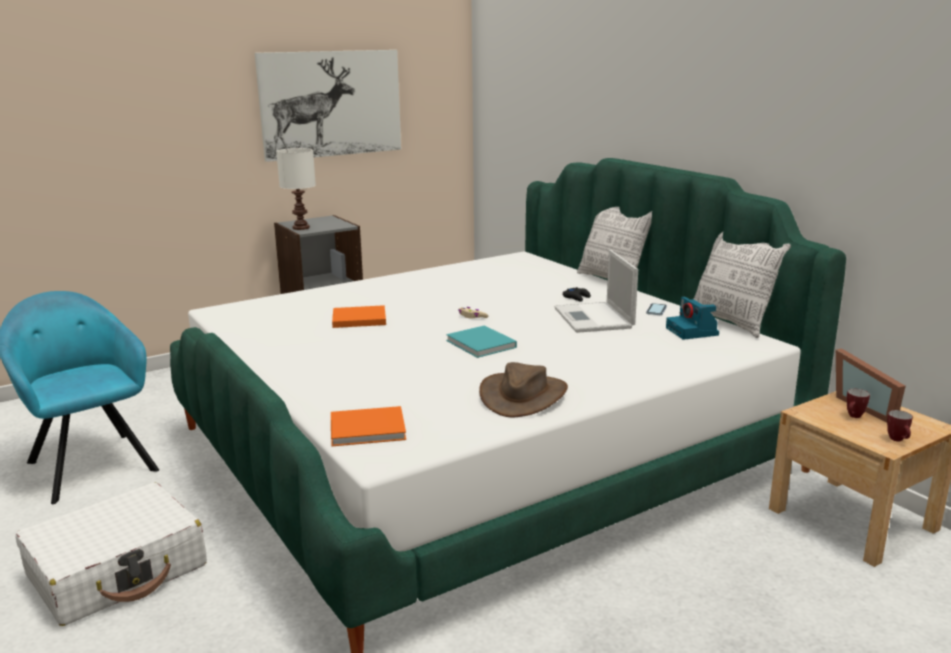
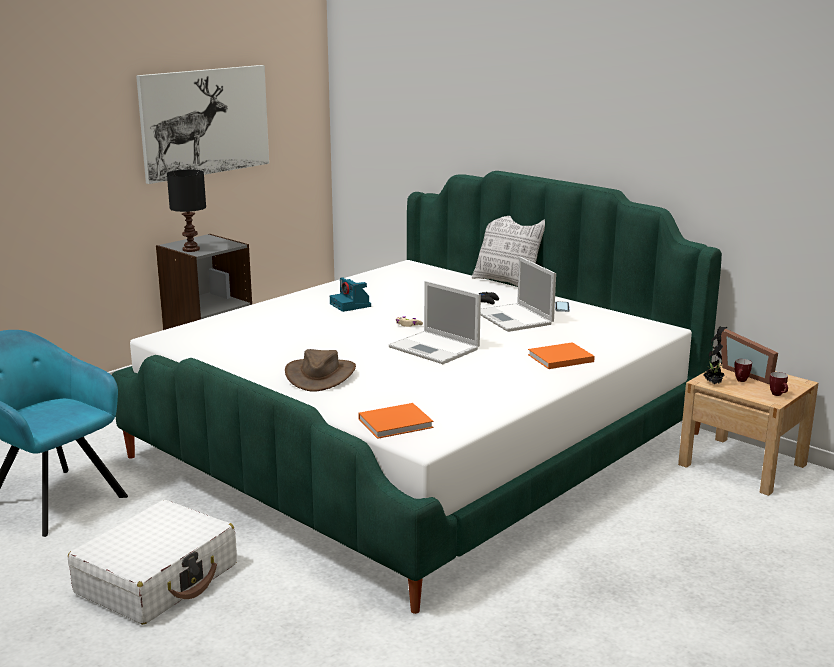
camera: 15 degrees left, 0 degrees up
white table lamp [276,148,316,230] -> black table lamp [167,169,206,252]
orange book [332,305,386,328] -> orange book moved to [528,342,595,369]
turquoise book [446,325,517,358] -> laptop [389,281,481,364]
brown hat [479,362,568,417] -> brown hat moved to [285,349,356,392]
camera [666,297,719,340] -> camera moved to [330,277,371,312]
pillow [694,232,791,338] -> none
none -> potted plant [703,327,728,384]

